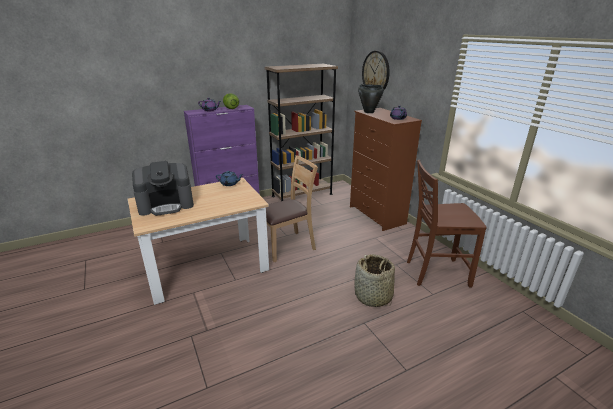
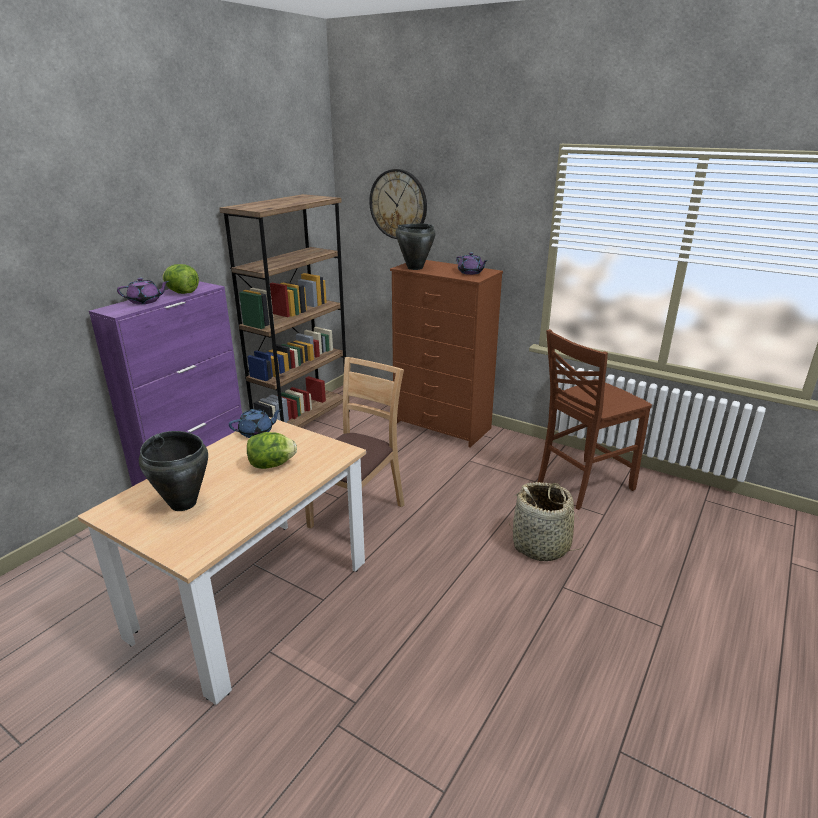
camera: 30 degrees left, 0 degrees up
coffee machine [132,161,194,216] -> black cooking pot [139,431,208,511]
none -> lettuce [247,432,297,469]

